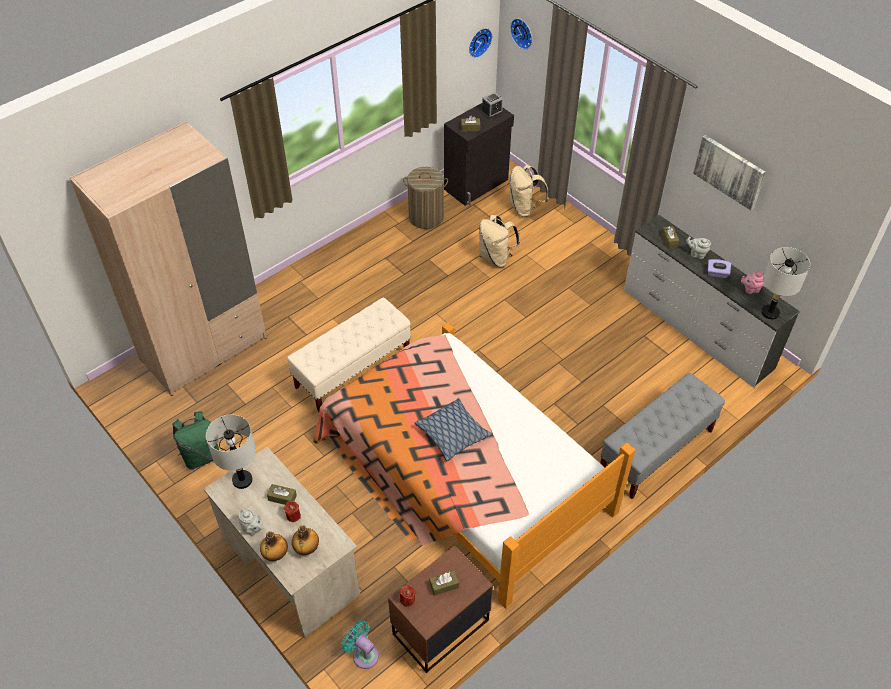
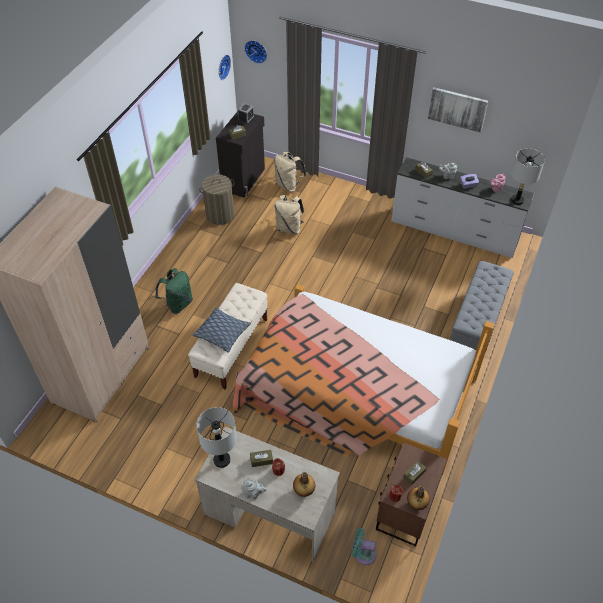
camera: 25 degrees left, 0 degrees up
green backpack [172,411,219,469] -> green backpack moved to [155,268,193,314]
bottle [260,531,288,561] -> bottle moved to [407,486,430,510]
pillow [415,398,492,461] -> pillow moved to [193,307,251,352]

